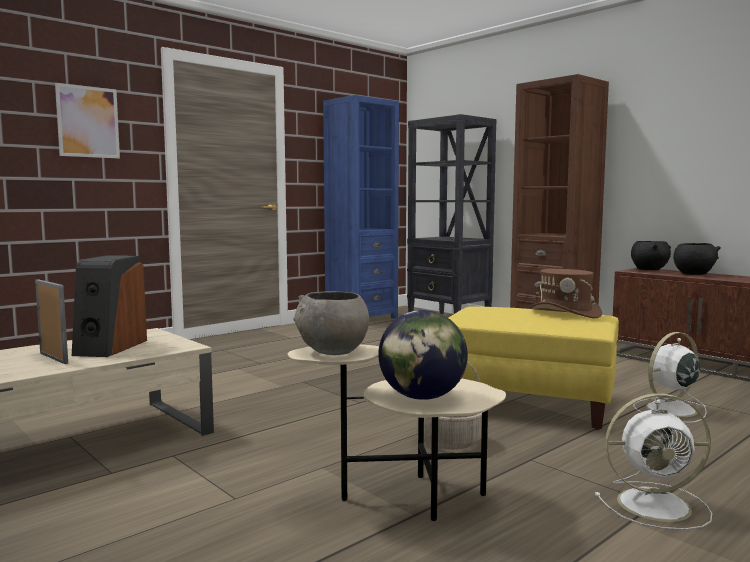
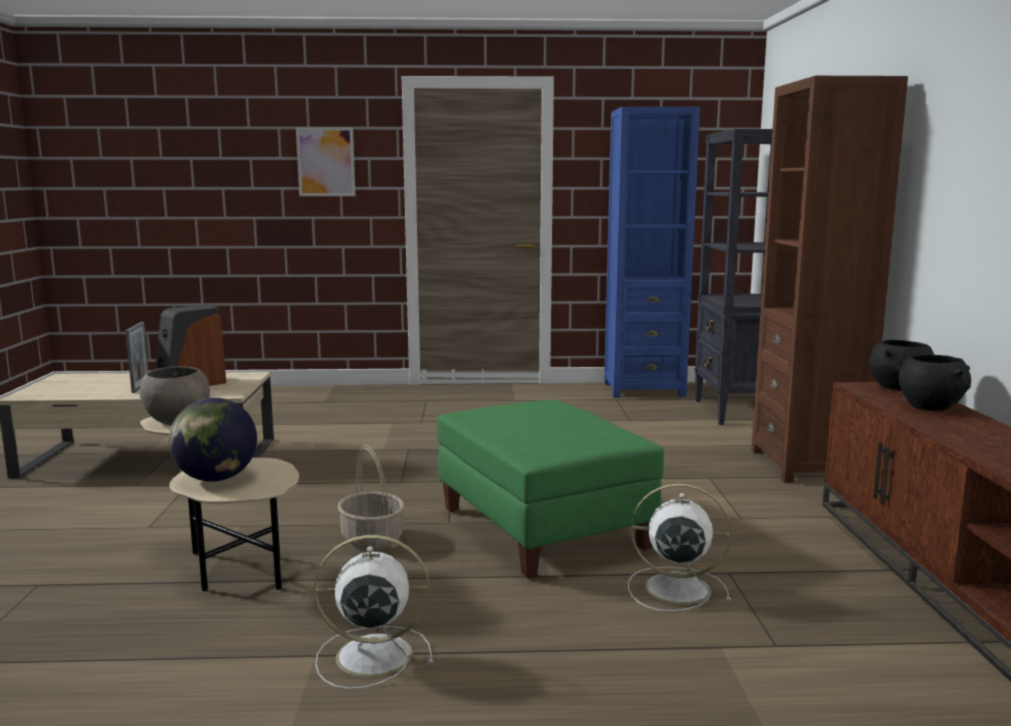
camera: 40 degrees right, 5 degrees up
yellow ottoman [449,306,619,430] -> green ottoman [437,400,664,578]
brown hat [530,269,602,318] -> none
white fan [595,393,712,530] -> white fan turned 135 degrees clockwise [314,535,433,690]

